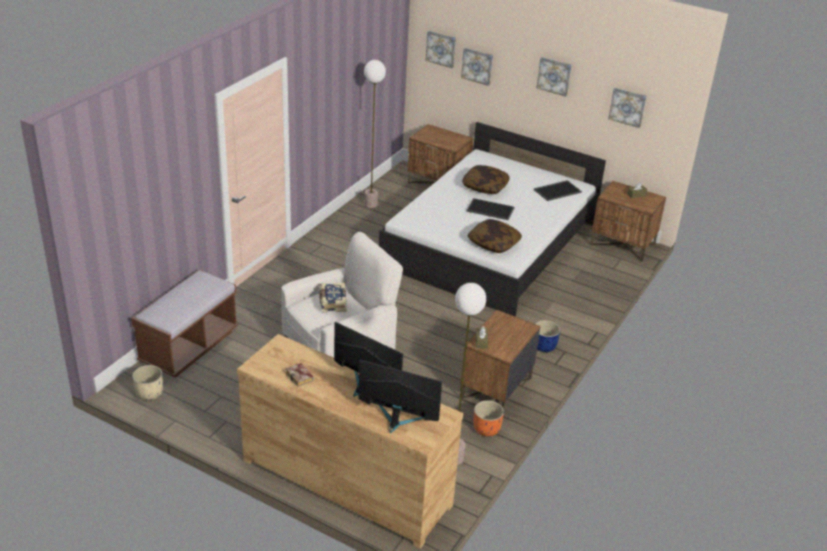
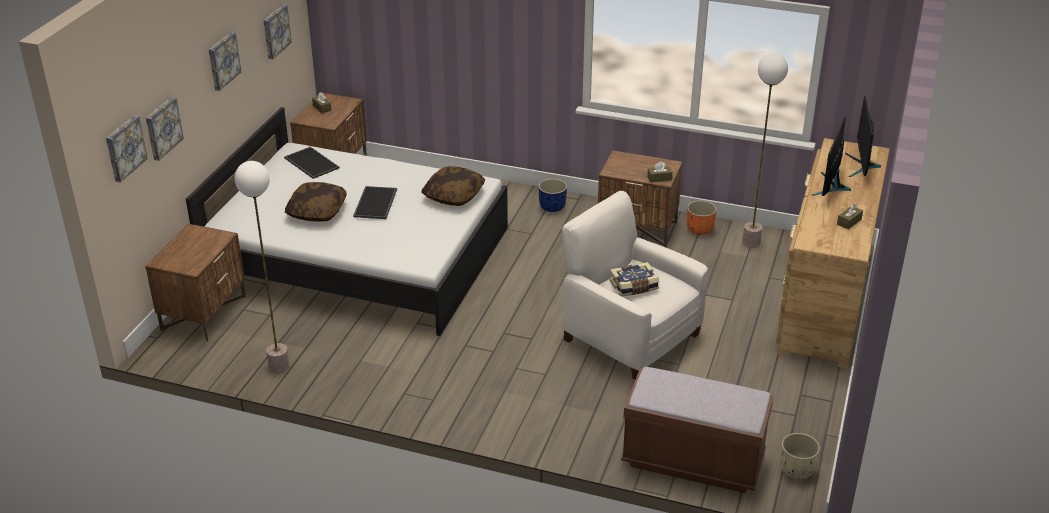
camera: 100 degrees left, 0 degrees up
book [286,363,314,387] -> brown tissue box [837,204,863,229]

